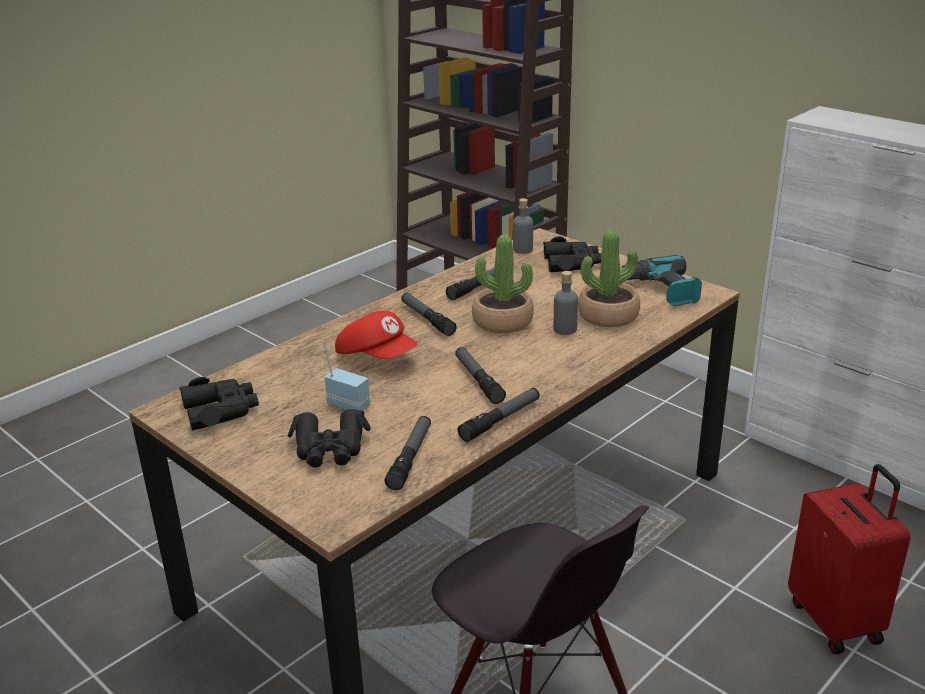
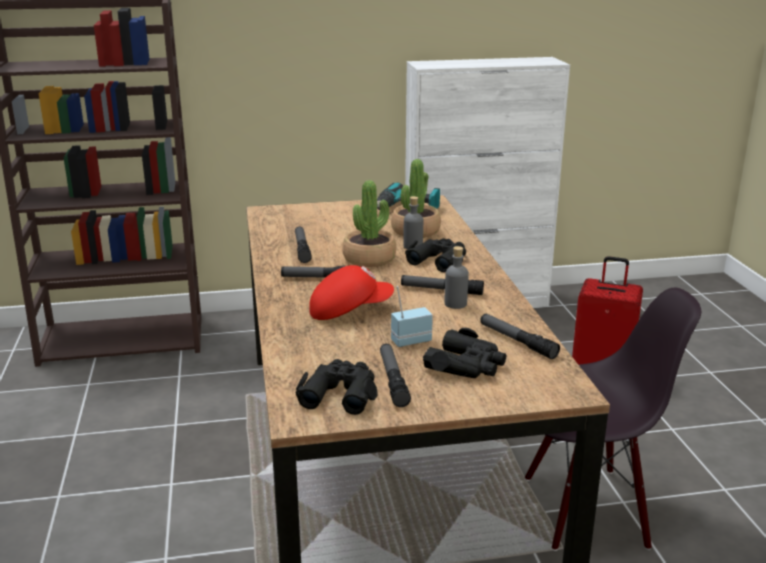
camera: 55 degrees left, 5 degrees down
flashlight [458,388,540,442] -> flashlight moved to [380,344,411,407]
grey bottle [513,198,533,254] -> grey bottle moved to [444,246,469,309]
black binoculars [543,236,601,272] -> black binoculars moved to [405,238,466,272]

